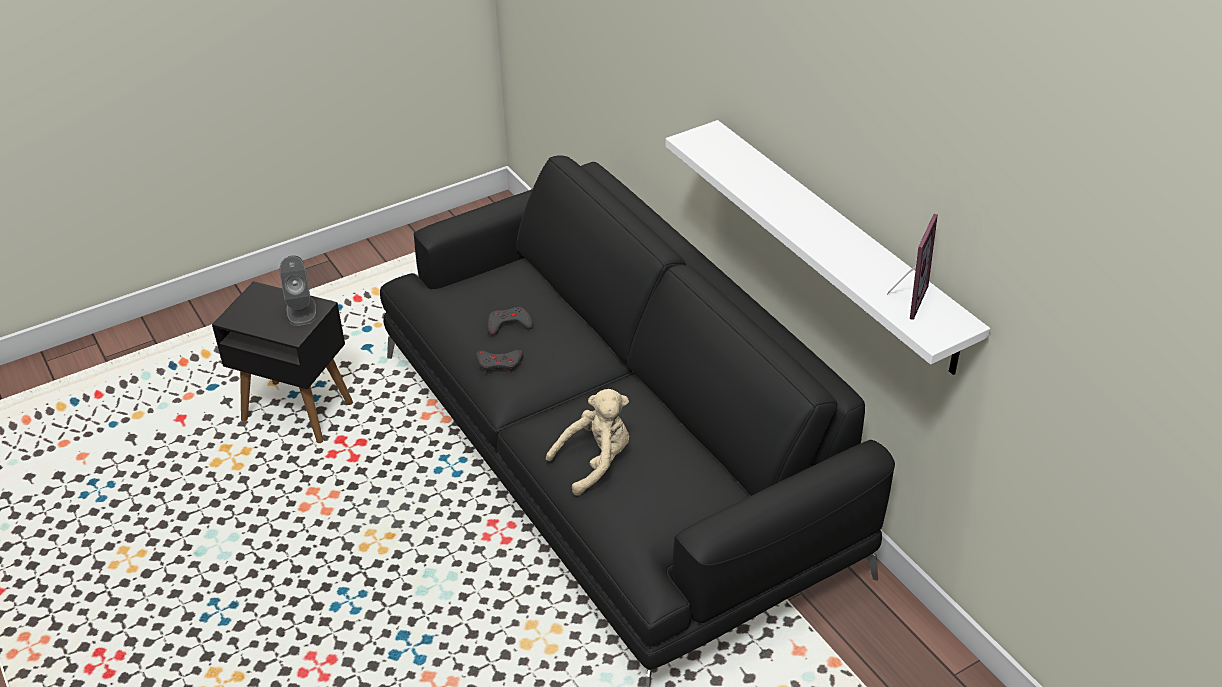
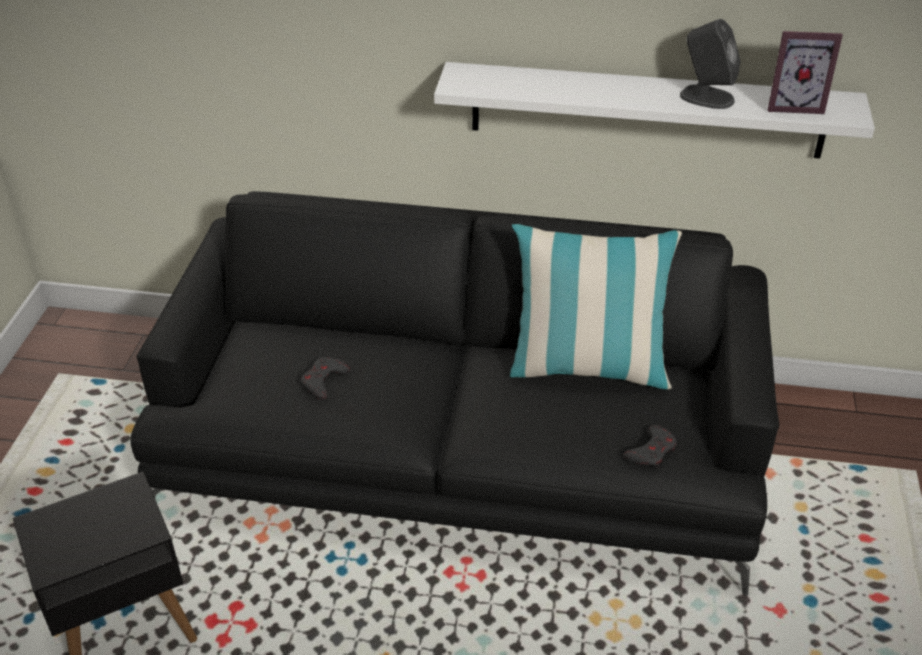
camera: 50 degrees left, 0 degrees up
grey speaker [280,255,318,326] -> grey speaker moved to [680,19,740,109]
grey game controller [476,350,524,373] -> grey game controller moved to [624,425,677,468]
beige plush toy [546,389,629,495] -> none
picture frame [888,214,938,320] -> picture frame turned 120 degrees clockwise [768,31,843,114]
none -> pillow [510,224,682,390]

